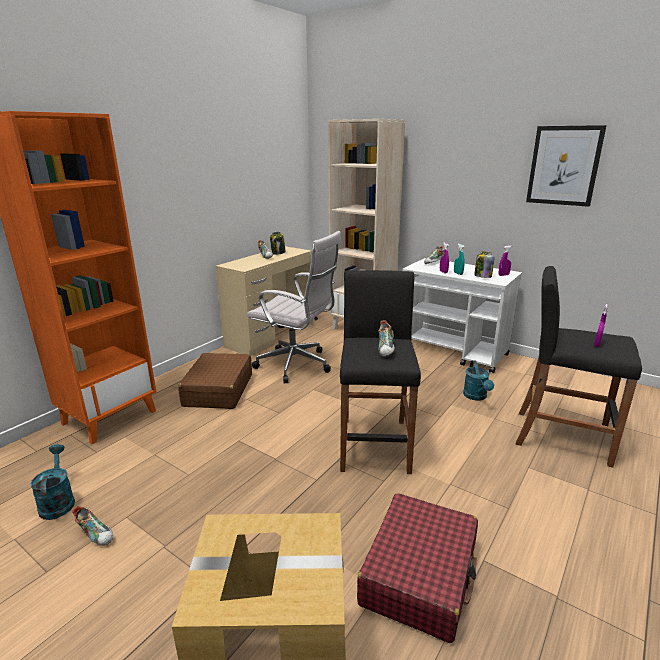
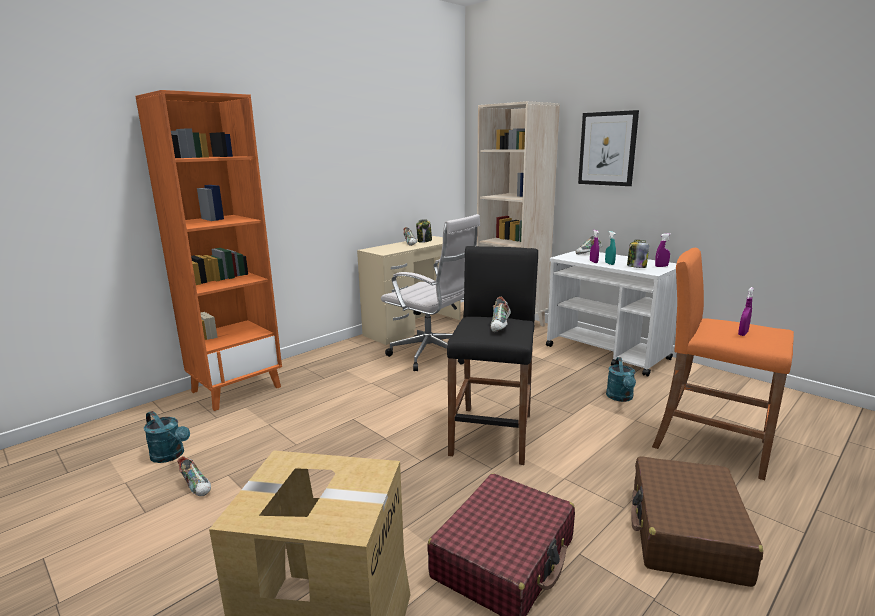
camera: 10 degrees right, 5 degrees down
turquoise watering can [30,444,75,520] -> turquoise watering can turned 135 degrees clockwise [144,411,190,463]
brown suitcase [178,353,252,409] -> brown suitcase moved to [631,456,763,587]
black stool [516,266,642,468] -> orange stool [652,248,794,480]
picture [526,125,607,207] -> picture moved to [578,110,639,186]

